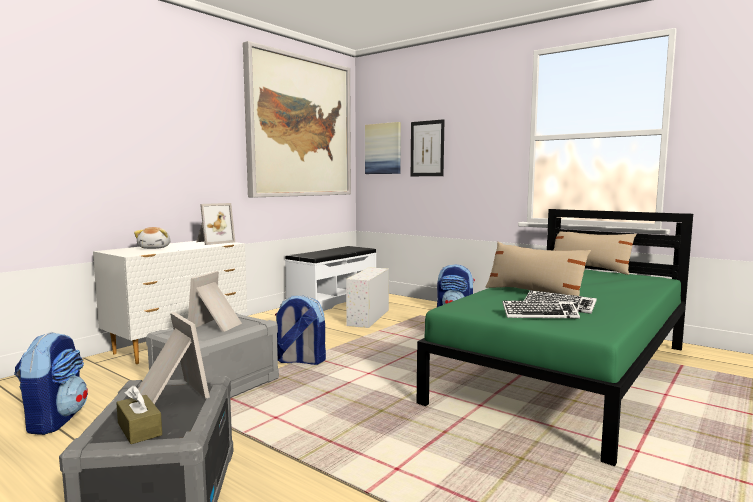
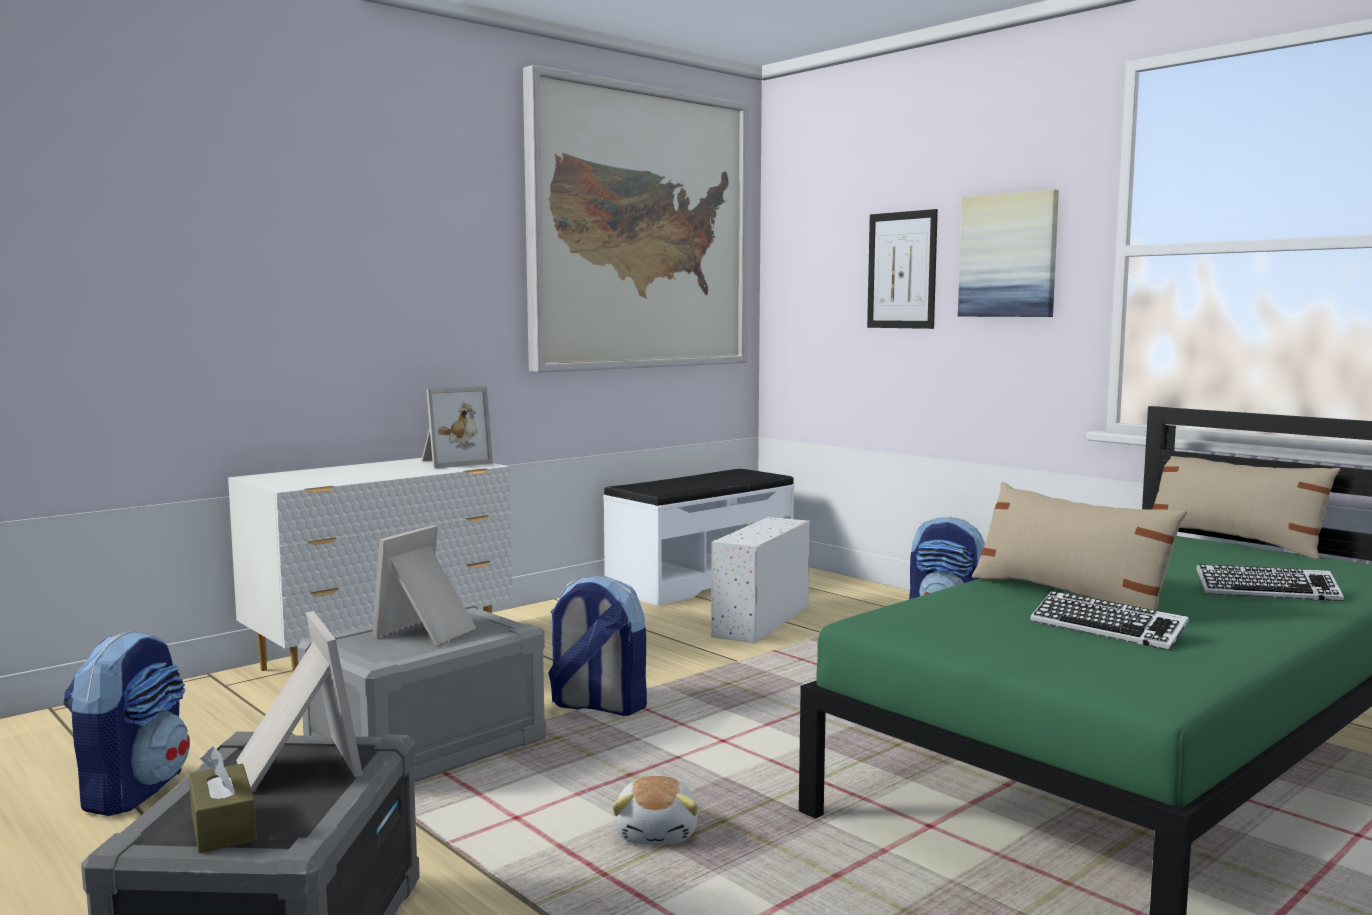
camera: 10 degrees right, 0 degrees up
plush toy [134,227,170,249] -> plush toy moved to [612,776,698,845]
picture [365,122,401,174] -> picture moved to [958,189,1059,317]
keyboard [502,300,580,318] -> keyboard moved to [1196,564,1344,601]

